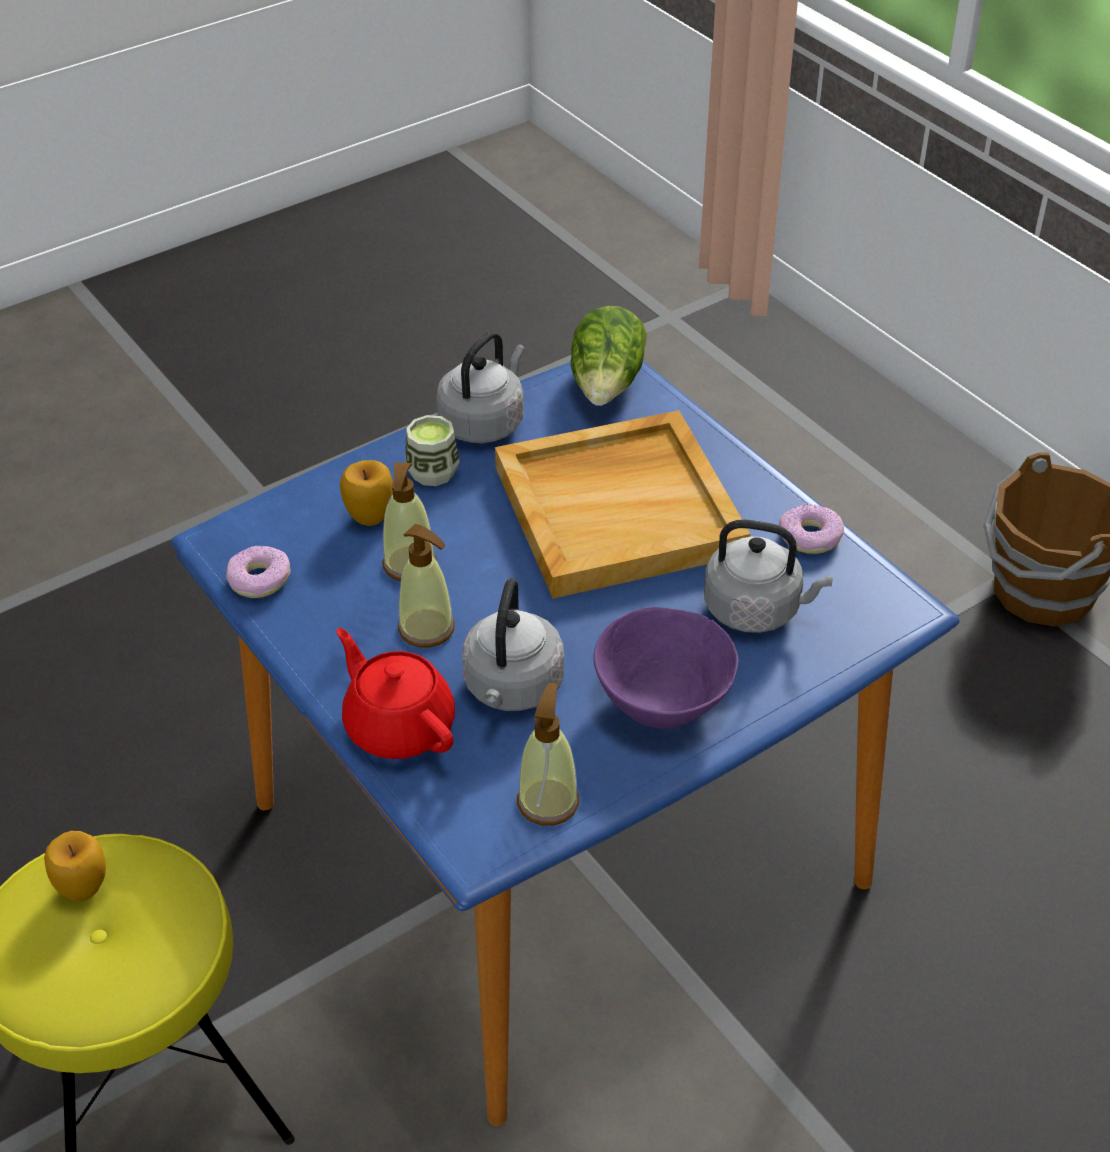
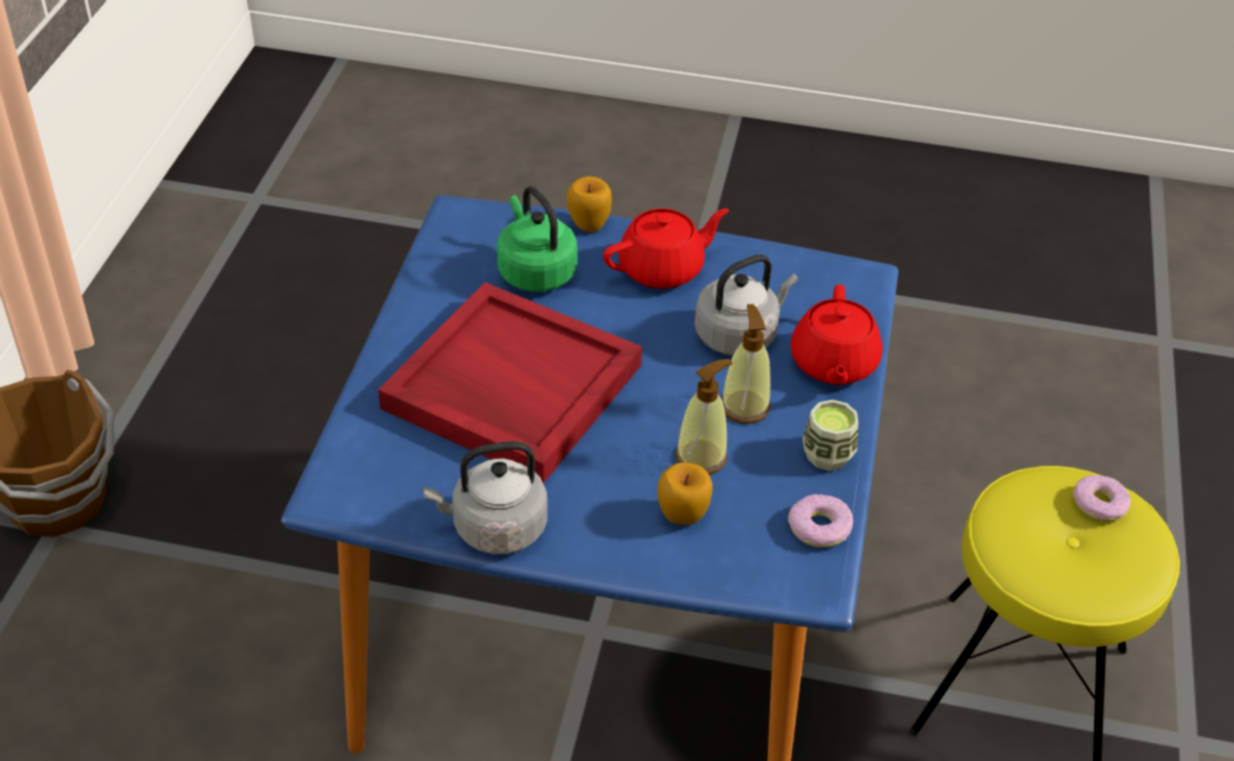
camera: 135 degrees left, 0 degrees up
apple [44,831,106,901] -> apple moved to [567,176,612,232]
cup [405,415,460,486] -> cup moved to [803,400,858,471]
beige tray [495,410,751,599] -> red tray [378,282,642,483]
soap dispenser [517,683,579,826] -> none
lettuce [571,306,647,406] -> none
purple bowl [593,607,739,729] -> red teapot [603,209,729,289]
grey kettle [704,520,833,633] -> green kettle [497,186,577,292]
donut [779,504,844,554] -> donut moved to [1073,475,1131,522]

